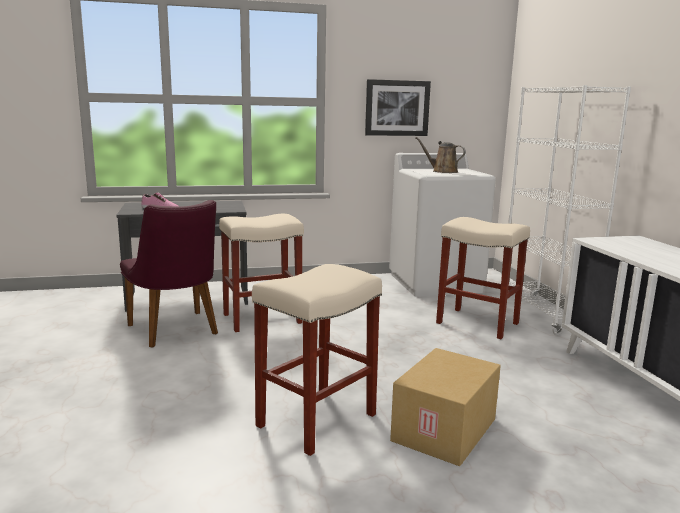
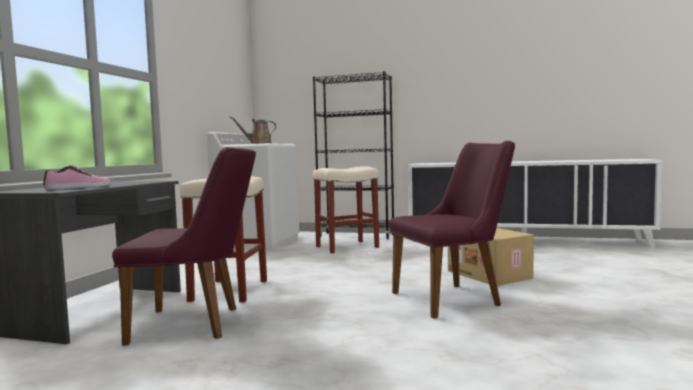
camera: 60 degrees left, 10 degrees down
beige stool [252,264,382,456] -> purple chair [389,141,515,318]
picture [365,79,431,136] -> none
white bookcase [507,85,631,335] -> black bookcase [313,71,394,239]

